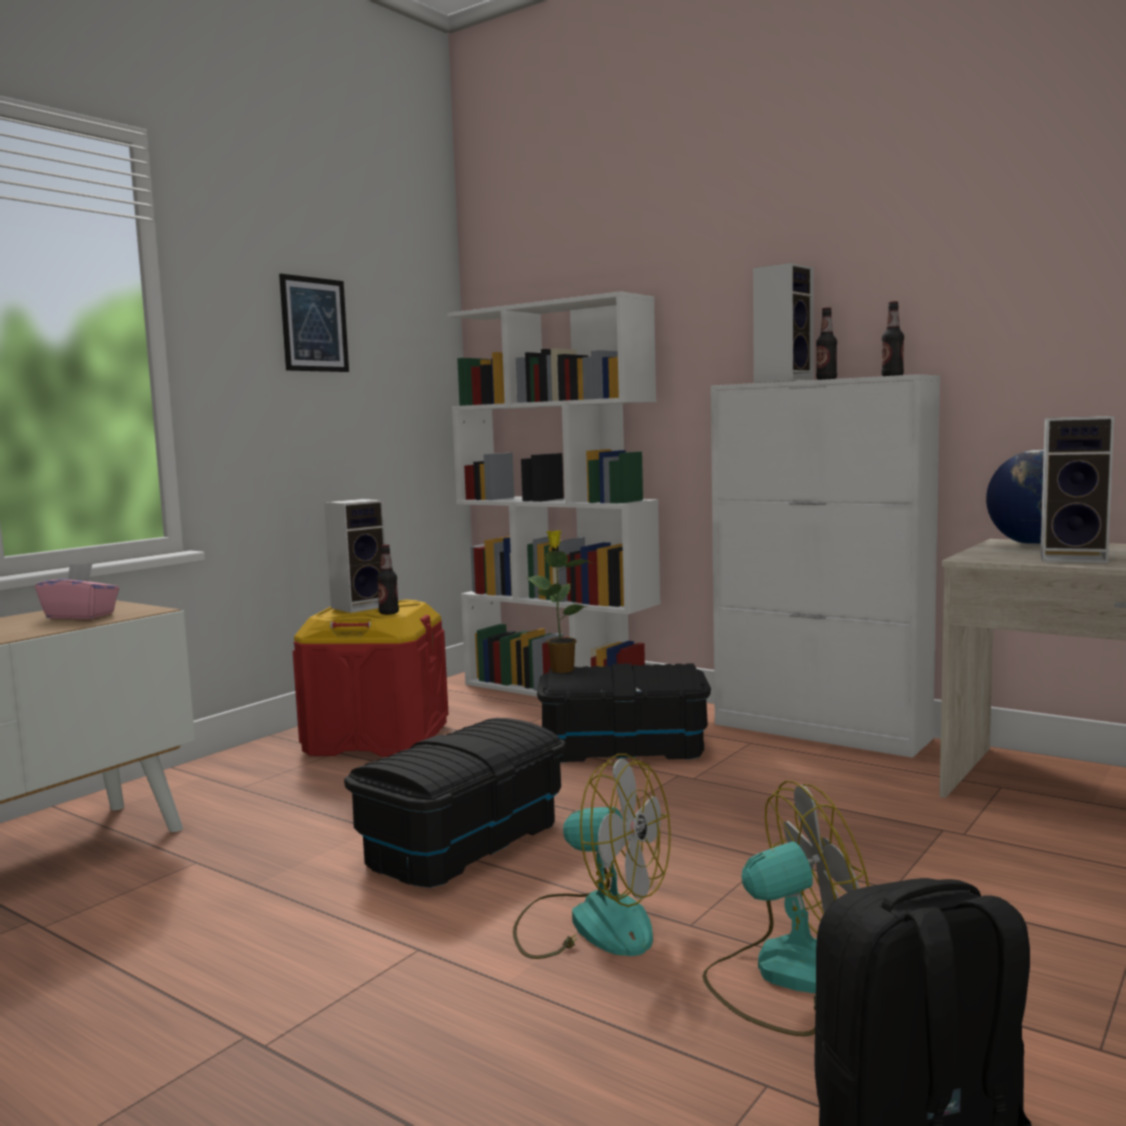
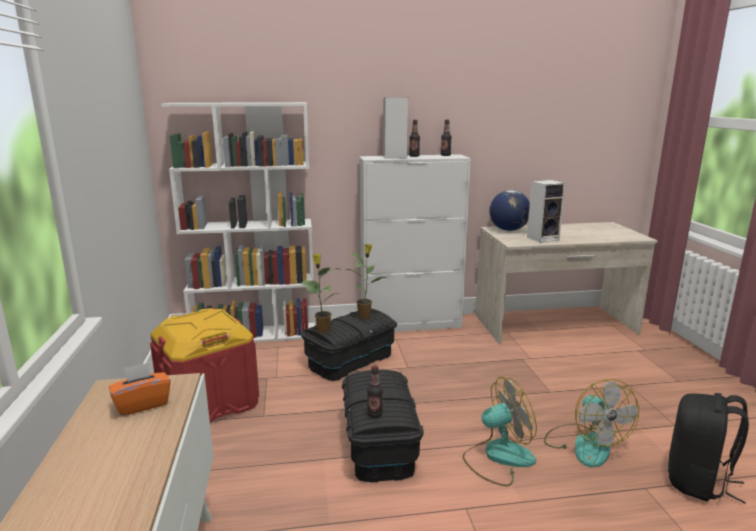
camera: 45 degrees left, 10 degrees up
pink tissue box [35,564,119,619] -> orange tissue box [109,362,171,416]
picture [279,274,349,372] -> none
speaker [324,499,386,613] -> none
bottle [377,544,399,615] -> bottle moved to [367,365,383,418]
fan [702,780,869,1036] -> fan turned 135 degrees clockwise [544,379,639,467]
none -> potted plant [343,244,387,319]

